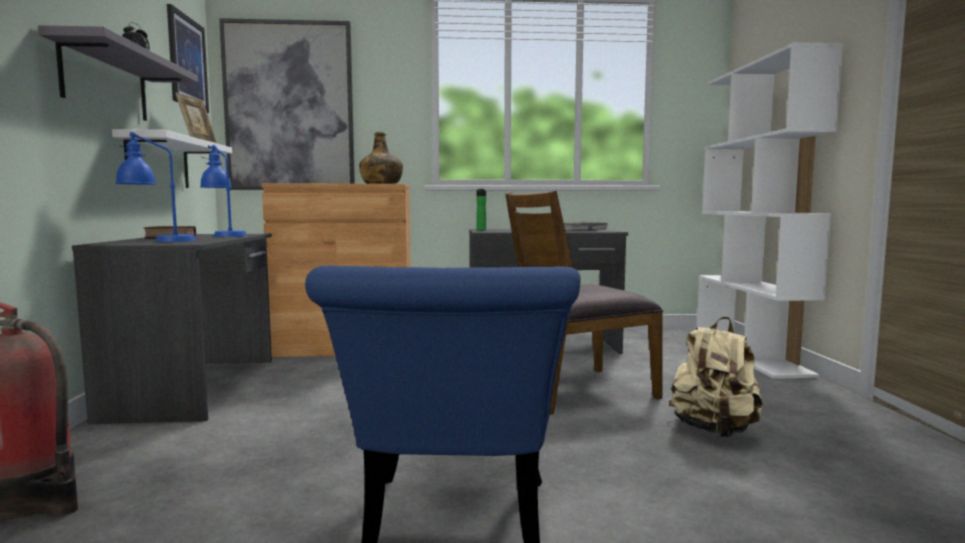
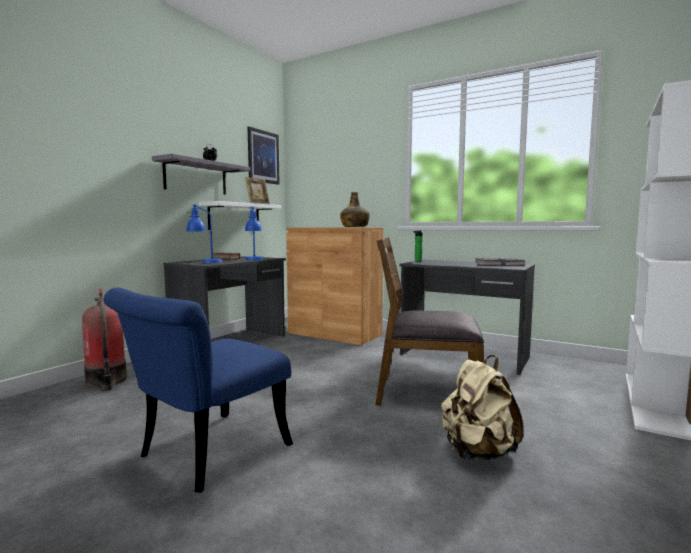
camera: 35 degrees right, 0 degrees up
picture [219,18,355,190] -> none

